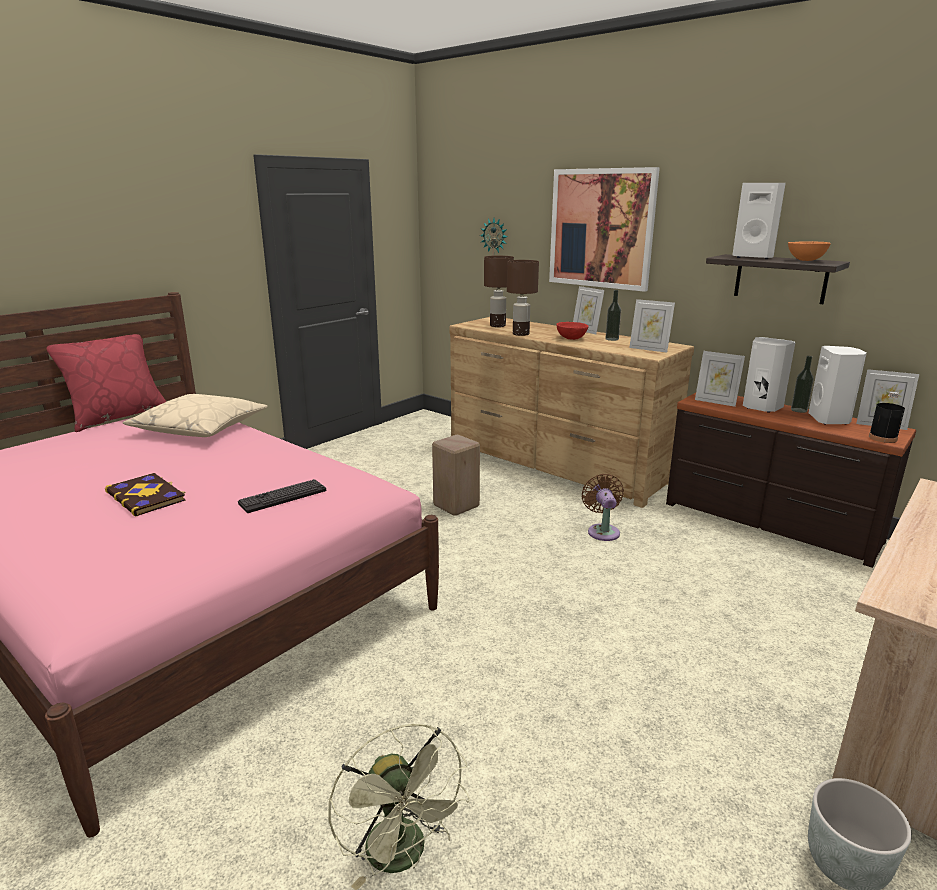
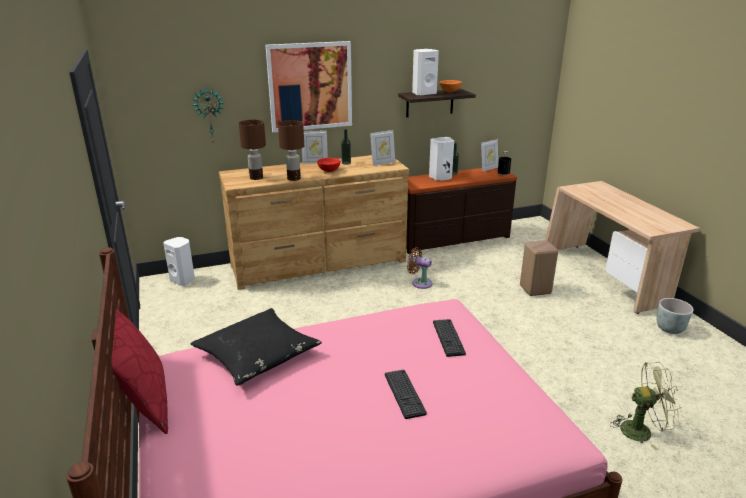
camera: 60 degrees left, 5 degrees up
book [105,473,186,516] -> keyboard [385,370,427,419]
beige pillow [123,394,268,437] -> black pillow [191,308,322,386]
beige stool [432,435,480,515] -> beige stool moved to [520,240,558,296]
picture frame [695,351,745,407] -> none
white speaker [809,346,867,425] -> white speaker moved to [163,237,195,286]

